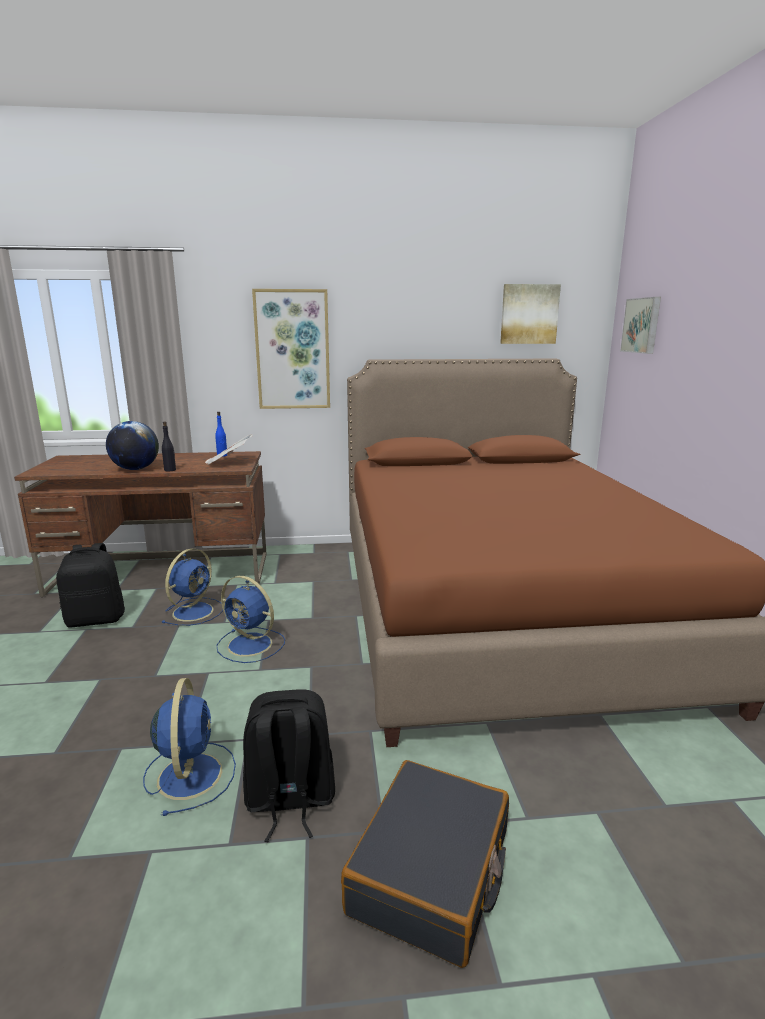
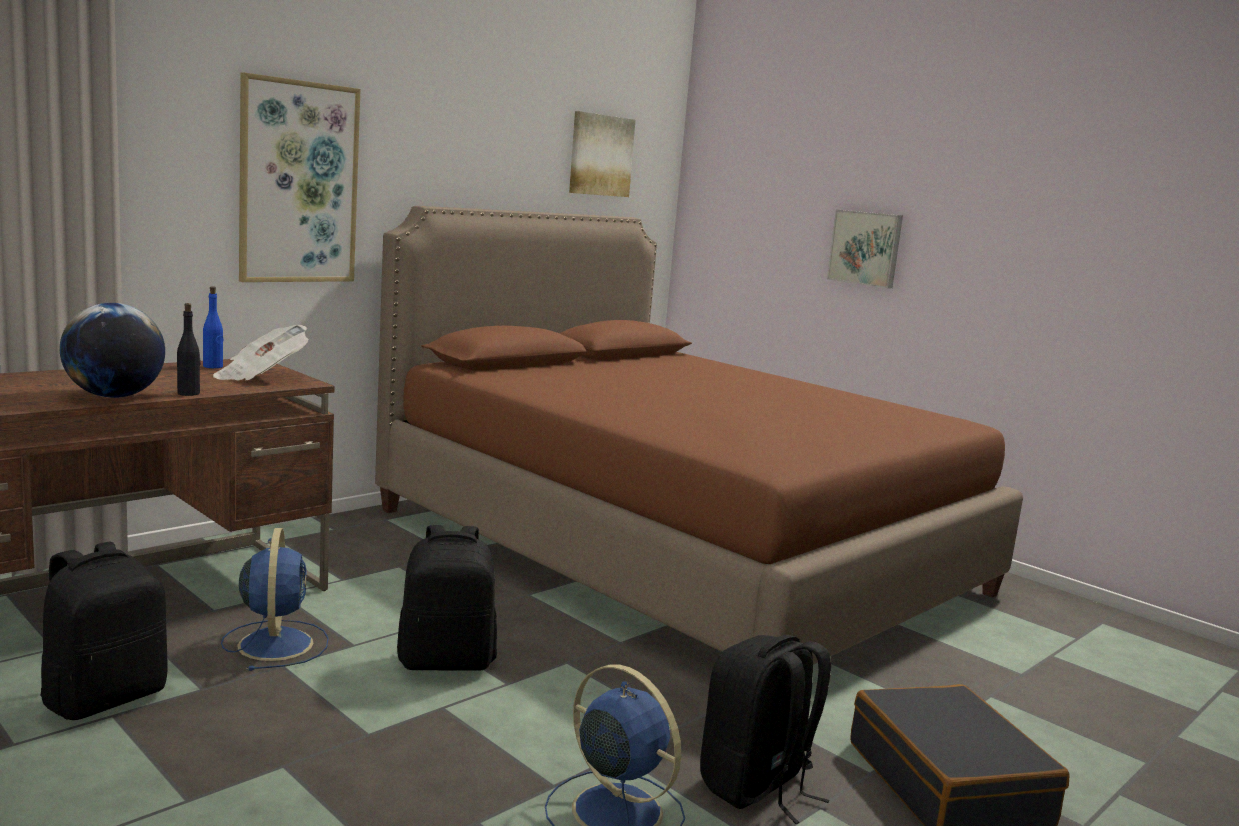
camera: 40 degrees left, 5 degrees down
blue fan [217,576,285,663] -> black backpack [397,525,497,671]
picture [620,297,661,354] -> picture moved to [827,210,903,288]

